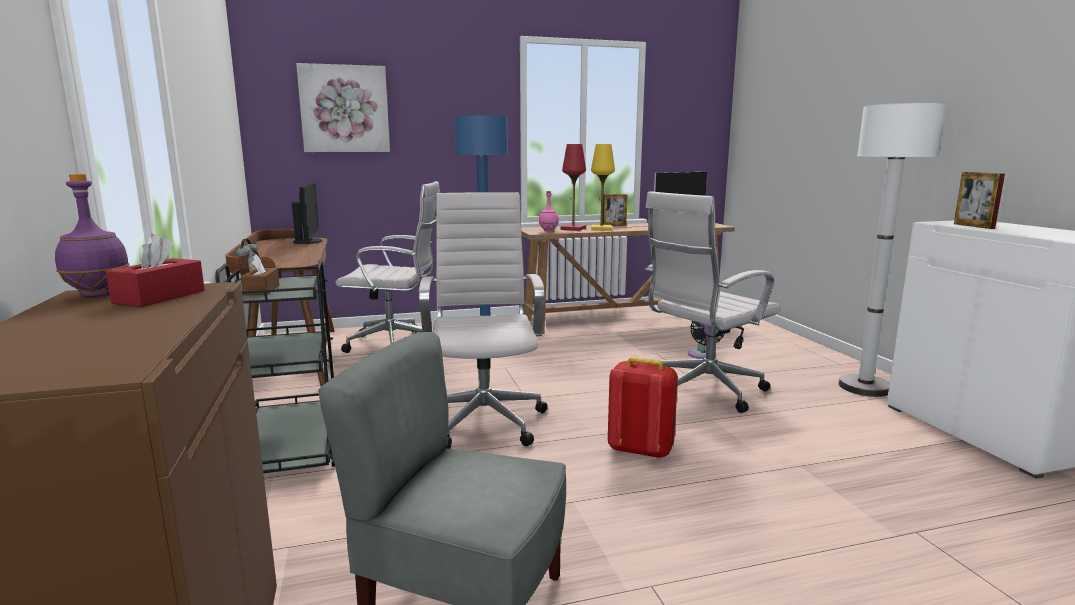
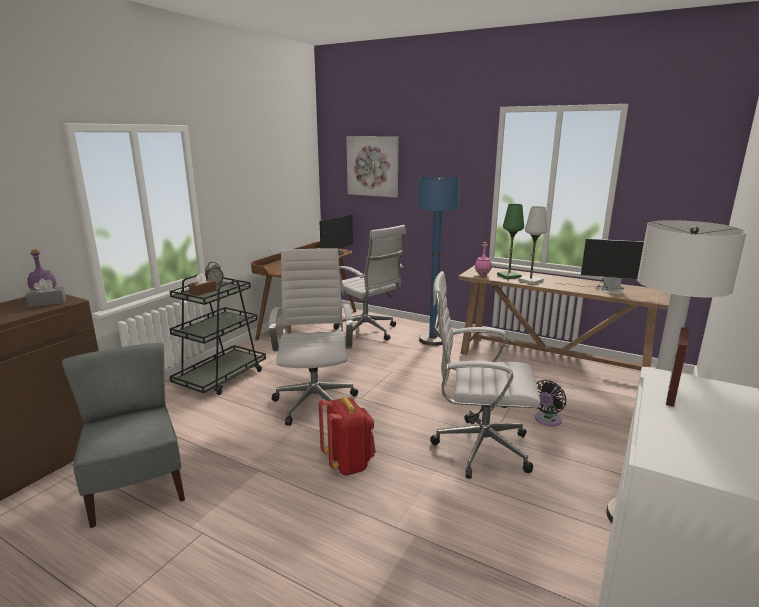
camera: 45 degrees right, 5 degrees up
red tissue box [106,234,205,307] -> grey tissue box [26,278,66,307]
white office chair [419,192,548,449] -> white office chair turned 45 degrees counterclockwise [269,248,358,426]
red table lamp [560,144,586,231] -> green table lamp [497,204,524,279]
yellow table lamp [591,144,615,231] -> white table lamp [518,206,547,285]
picture frame [603,194,627,226] -> none

